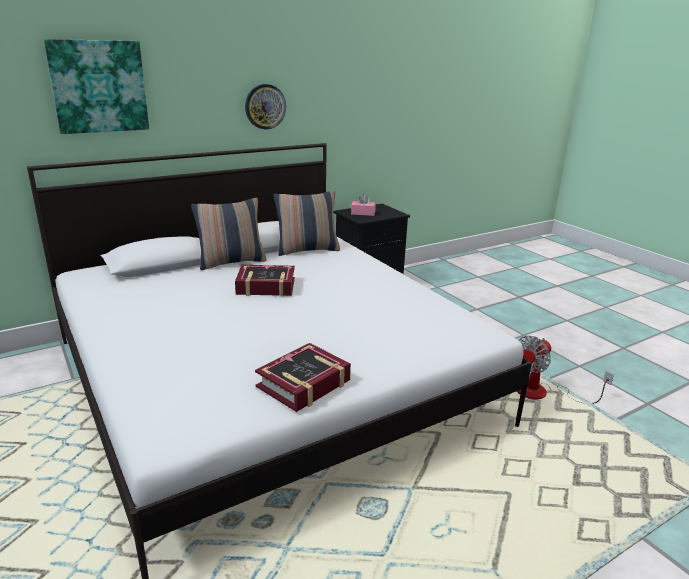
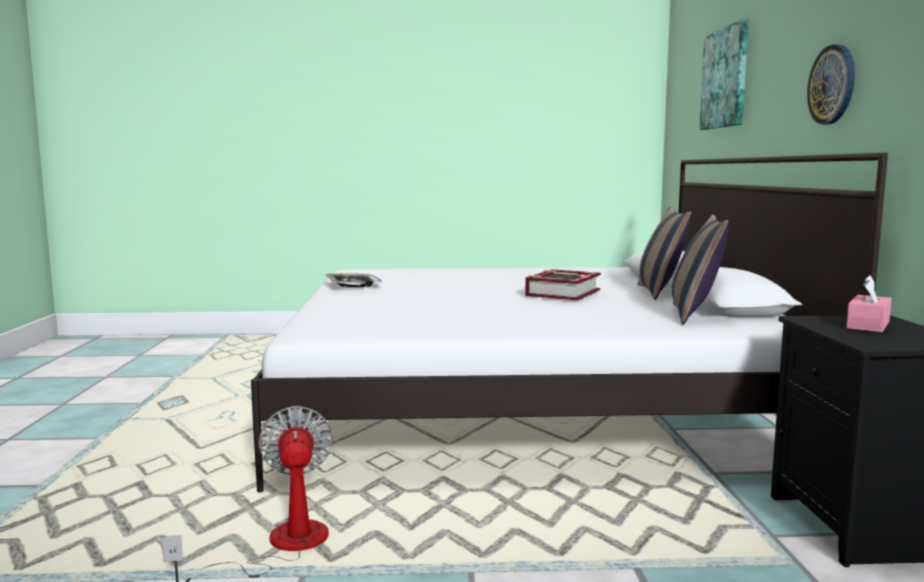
camera: 120 degrees right, 15 degrees down
book [255,343,351,412] -> tray [325,273,382,287]

